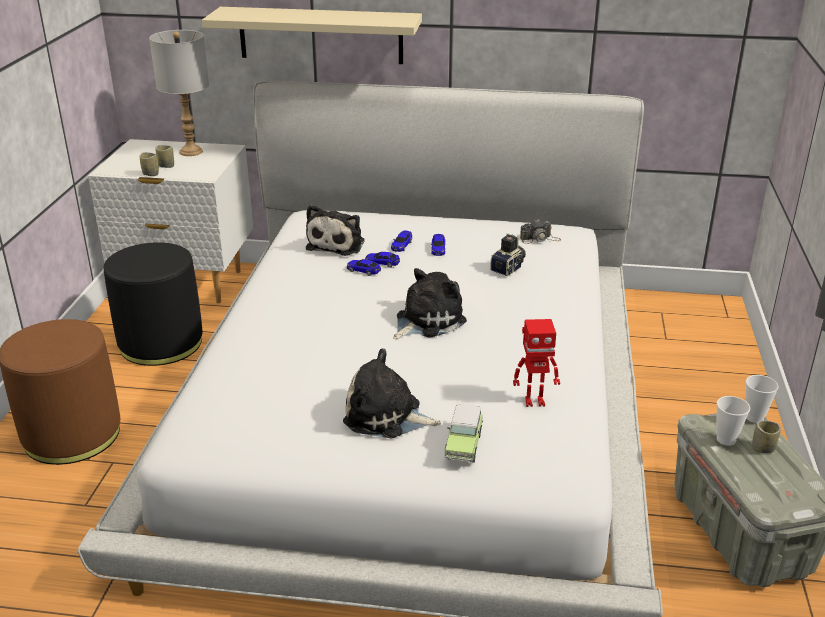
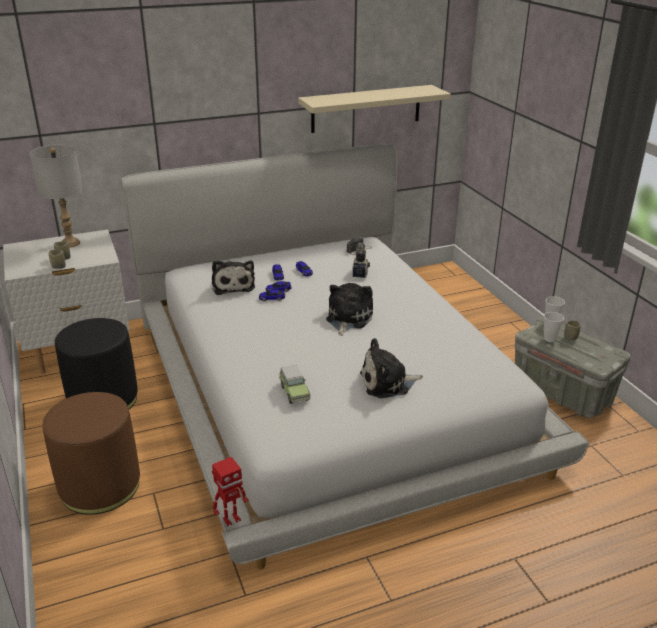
camera: 30 degrees left, 0 degrees up
beige shelf [202,7,422,64] -> beige shelf moved to [298,85,451,133]
toy car [445,404,483,463] -> toy car moved to [279,365,310,404]
toy robot [513,319,560,407] -> toy robot moved to [212,457,249,526]

